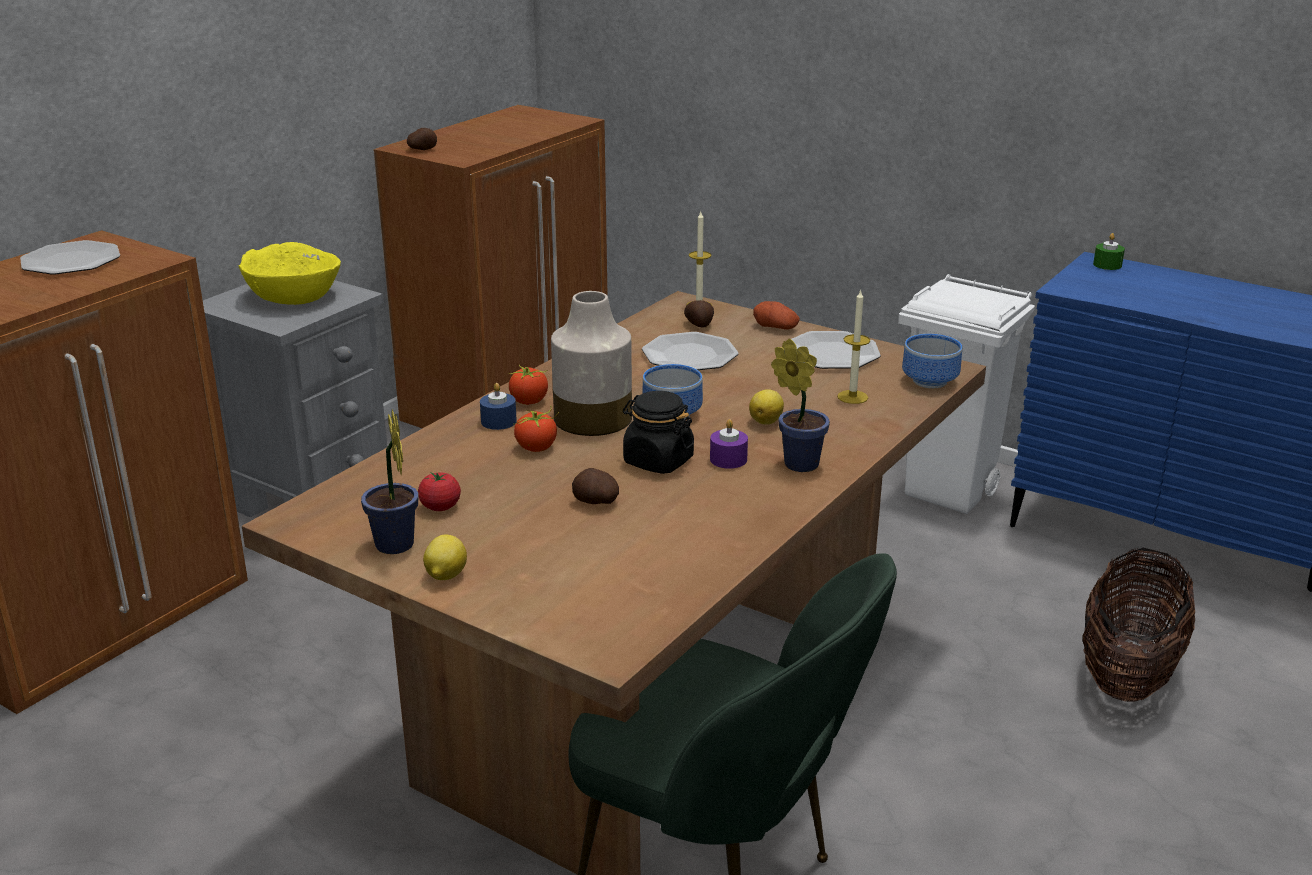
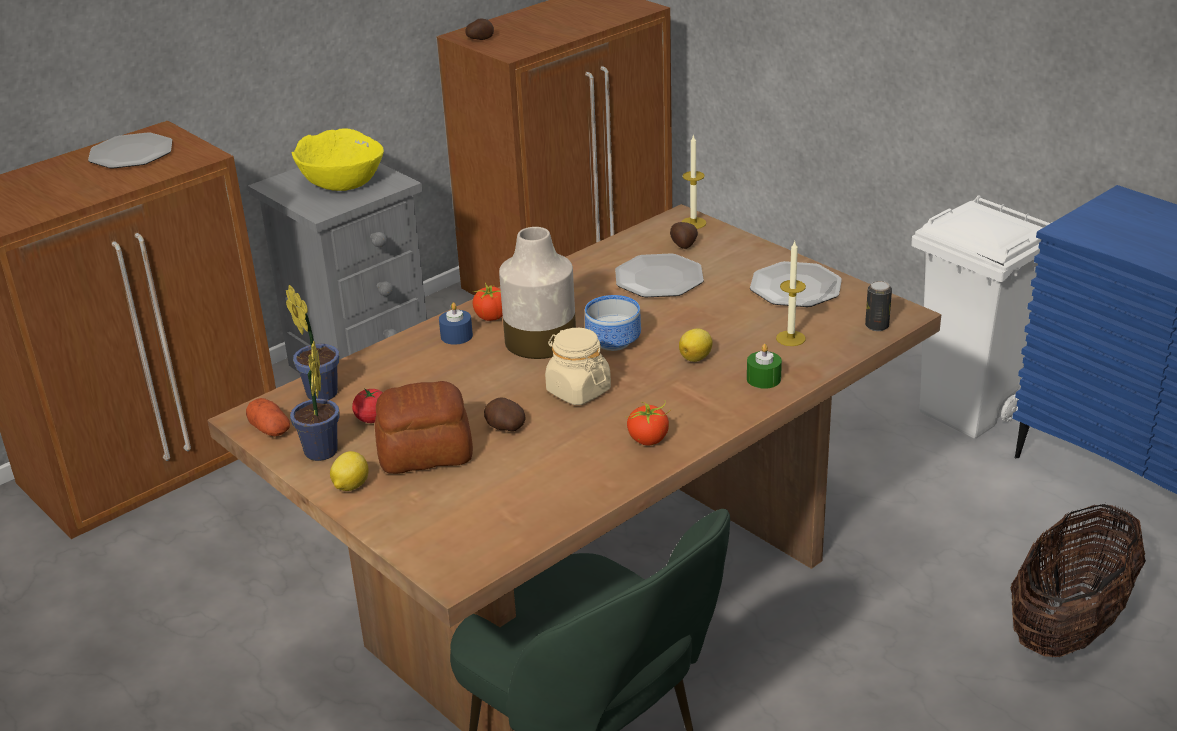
camera: 15 degrees right, 5 degrees up
tomato [514,406,559,452] -> tomato moved to [627,400,671,445]
black jar [623,391,694,474] -> beige jar [545,328,611,405]
purple candle [710,419,748,469] -> none
potato [753,301,800,330] -> potato moved to [246,398,290,436]
potted plant [771,338,830,472] -> potted plant moved to [286,284,339,400]
bowl [902,334,962,388] -> can [865,281,892,331]
green candle [1093,233,1125,270] -> green candle moved to [747,344,782,389]
none -> bread [375,381,473,474]

